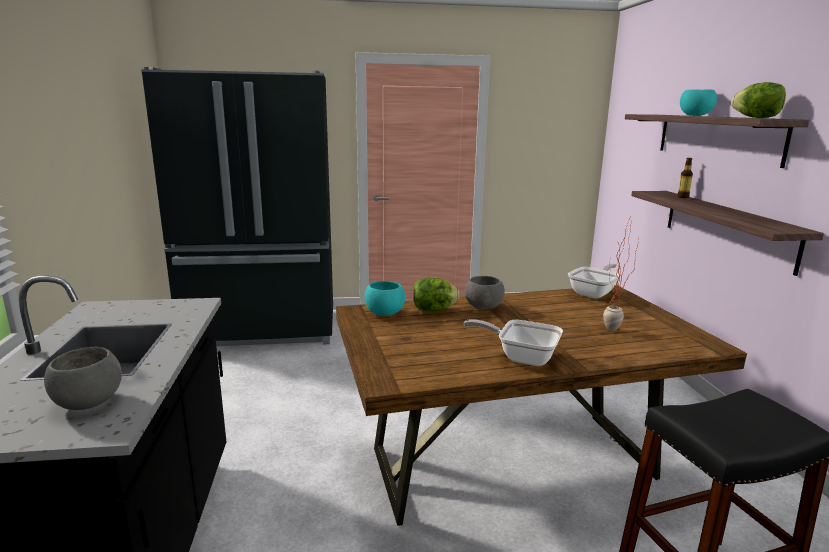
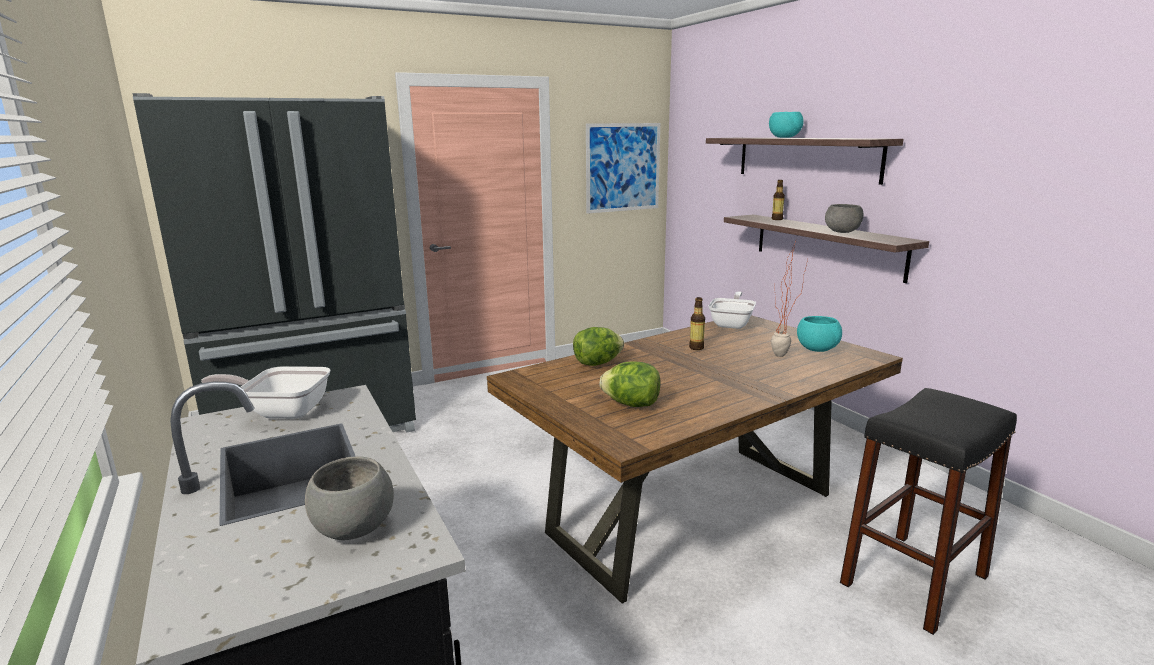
camera: 20 degrees left, 0 degrees up
turquoise bowl [365,281,406,316] -> turquoise bowl moved to [797,316,842,352]
frying pan [463,319,563,366] -> frying pan moved to [201,366,330,419]
grey bowl [465,276,505,310] -> grey bowl moved to [825,204,864,233]
lettuce [731,82,786,118] -> lettuce moved to [600,362,660,407]
none -> picture [586,123,660,214]
none -> bottle [689,297,705,350]

